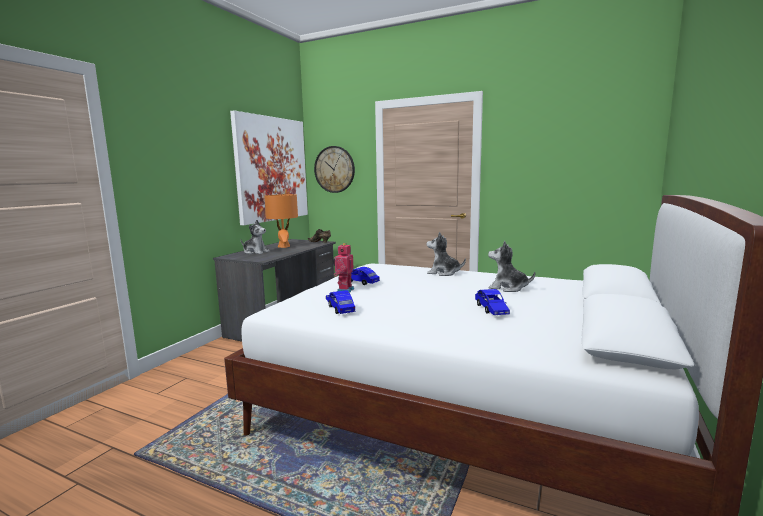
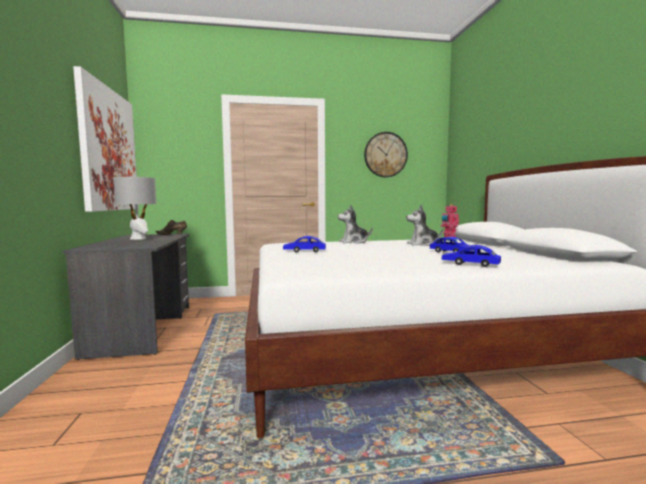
camera: 35 degrees left, 5 degrees down
plush toy [241,220,269,254] -> none
orange table lamp [265,194,298,248] -> grey table lamp [113,177,156,240]
wall clock [314,146,355,193] -> wall clock moved to [364,132,408,177]
blue toy car [326,290,355,314] -> blue toy car moved to [442,245,501,267]
toy robot [333,243,354,293] -> toy robot moved to [441,204,459,241]

